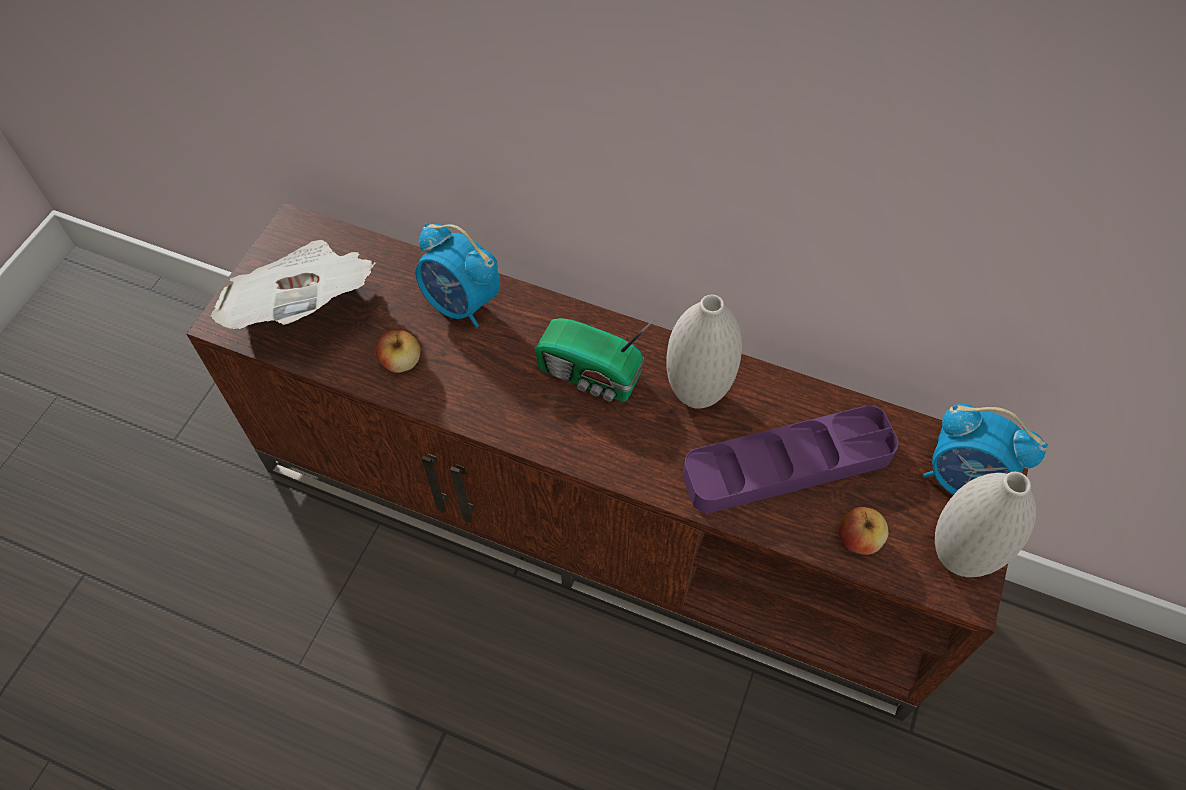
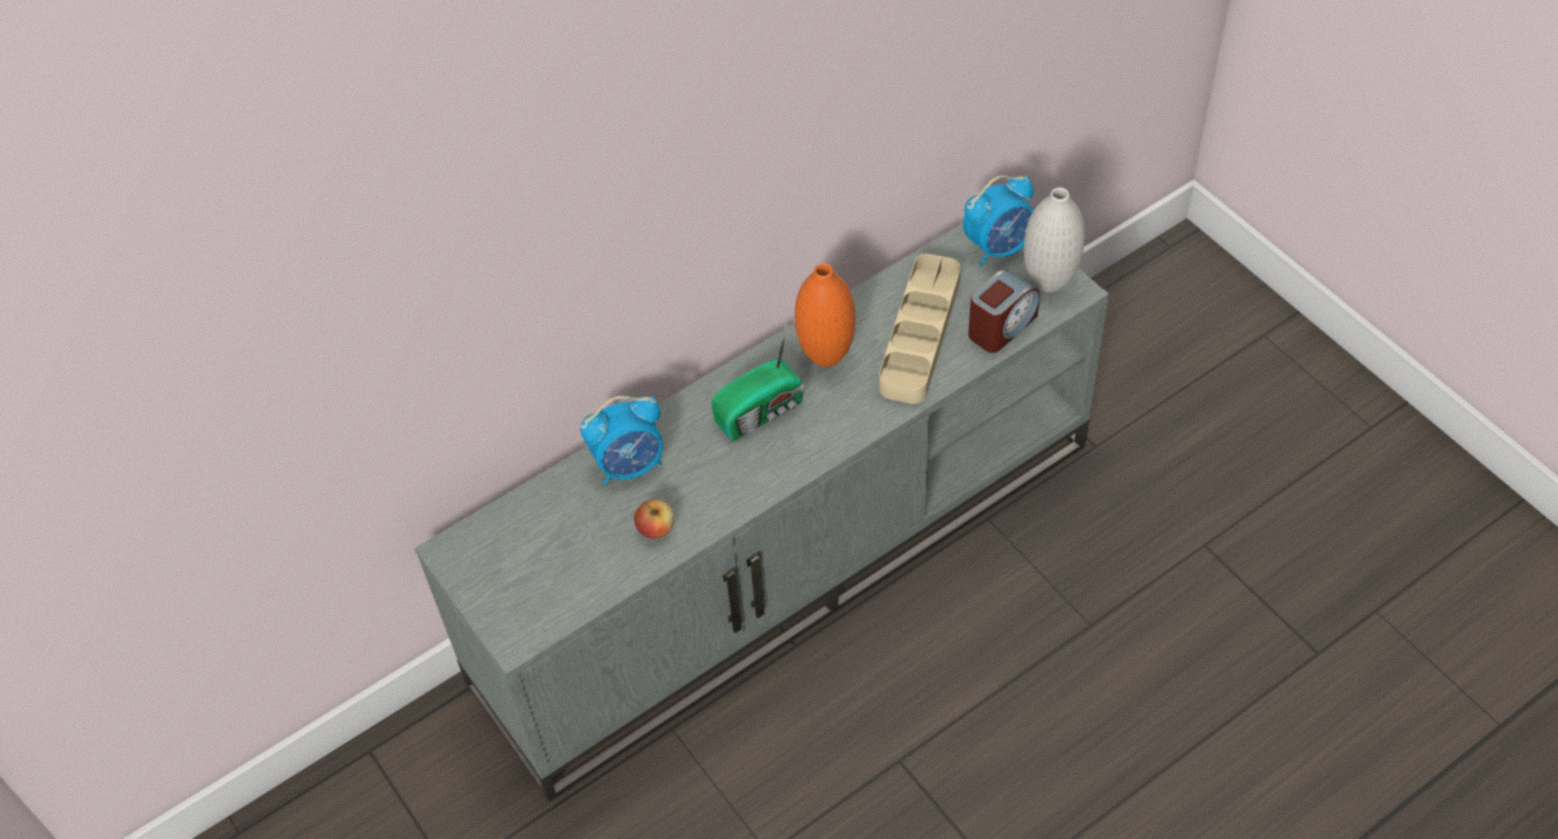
camera: 55 degrees left, 5 degrees down
brown tv stand [186,202,1028,721] -> grey tv stand [414,223,1109,802]
newspaper [211,240,375,329] -> none
white vase [666,295,742,409] -> orange vase [795,263,856,367]
purple tray [683,405,899,513] -> beige tray [879,254,961,404]
apple [839,507,888,555] -> alarm clock [968,269,1040,353]

